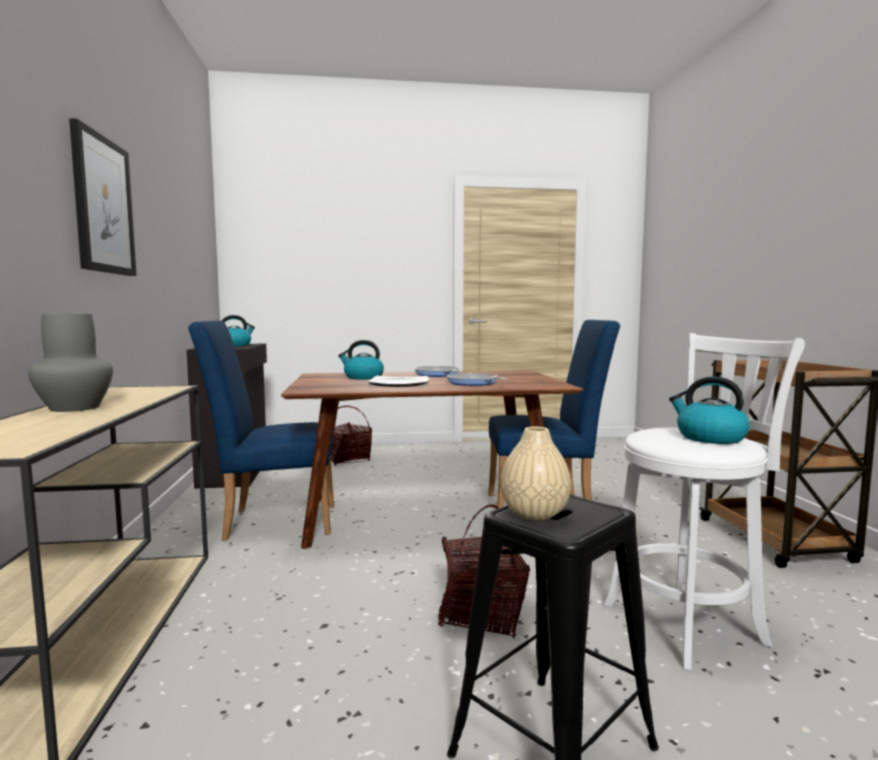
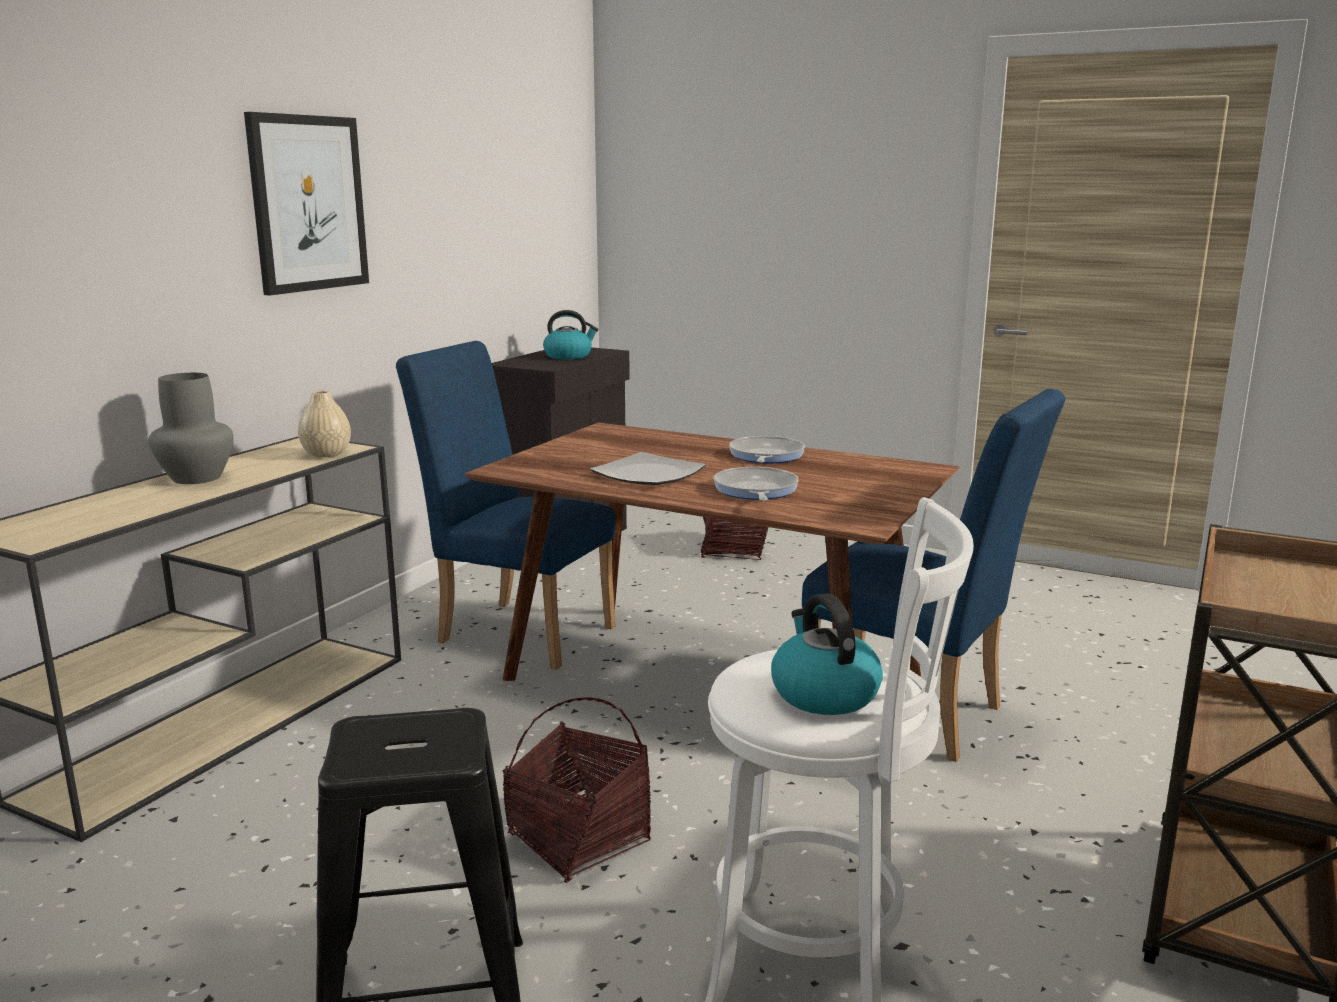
camera: 35 degrees right, 10 degrees up
kettle [338,340,384,380] -> none
beige vase [500,426,571,520] -> beige vase moved to [298,390,351,457]

